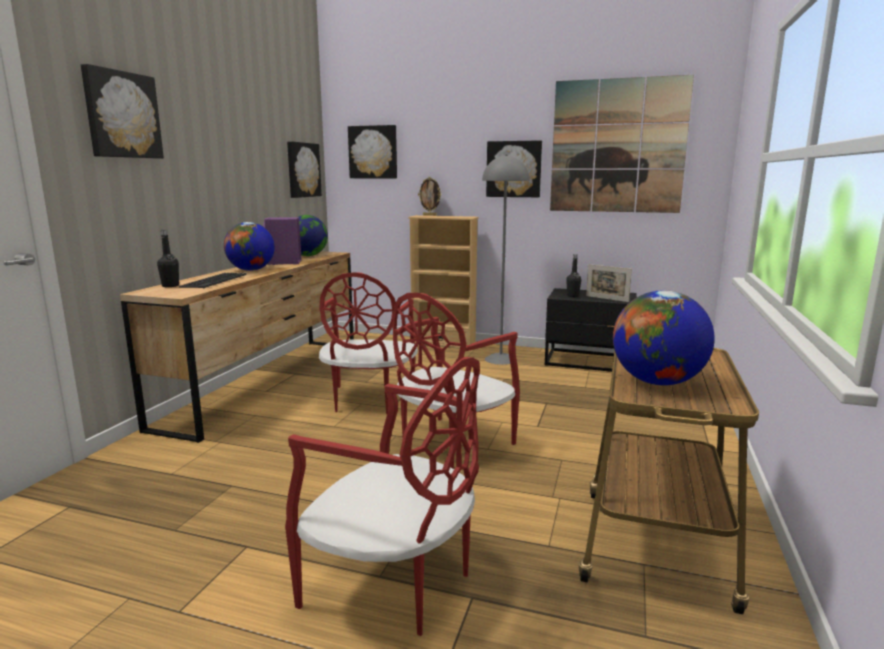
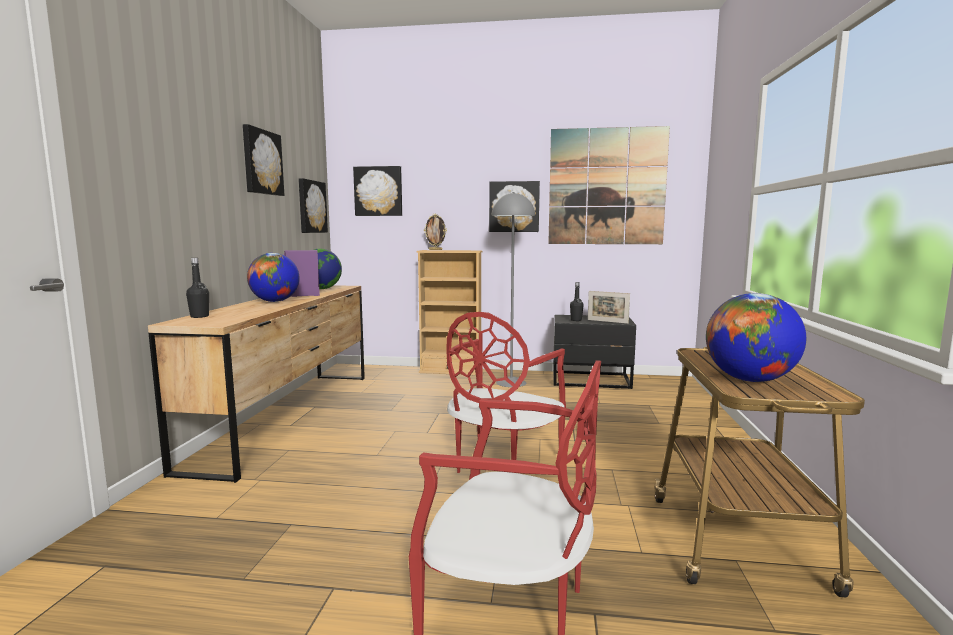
camera: 10 degrees left, 5 degrees down
picture [81,64,164,159] -> picture moved to [243,124,284,196]
keyboard [179,273,247,288] -> none
red chair [319,272,418,414] -> none

